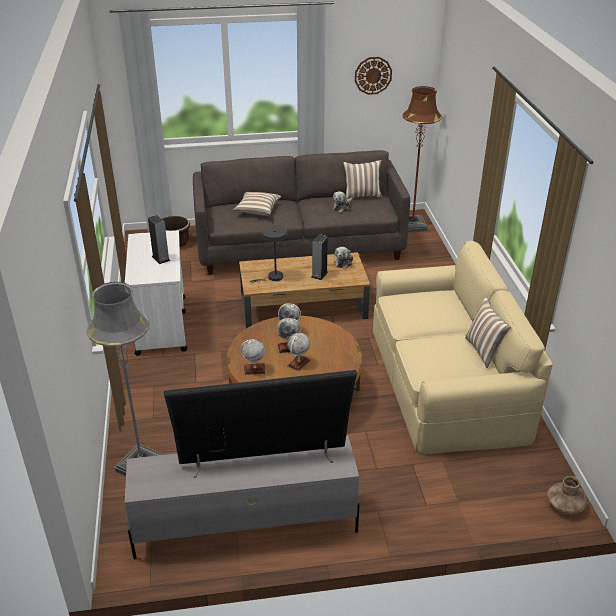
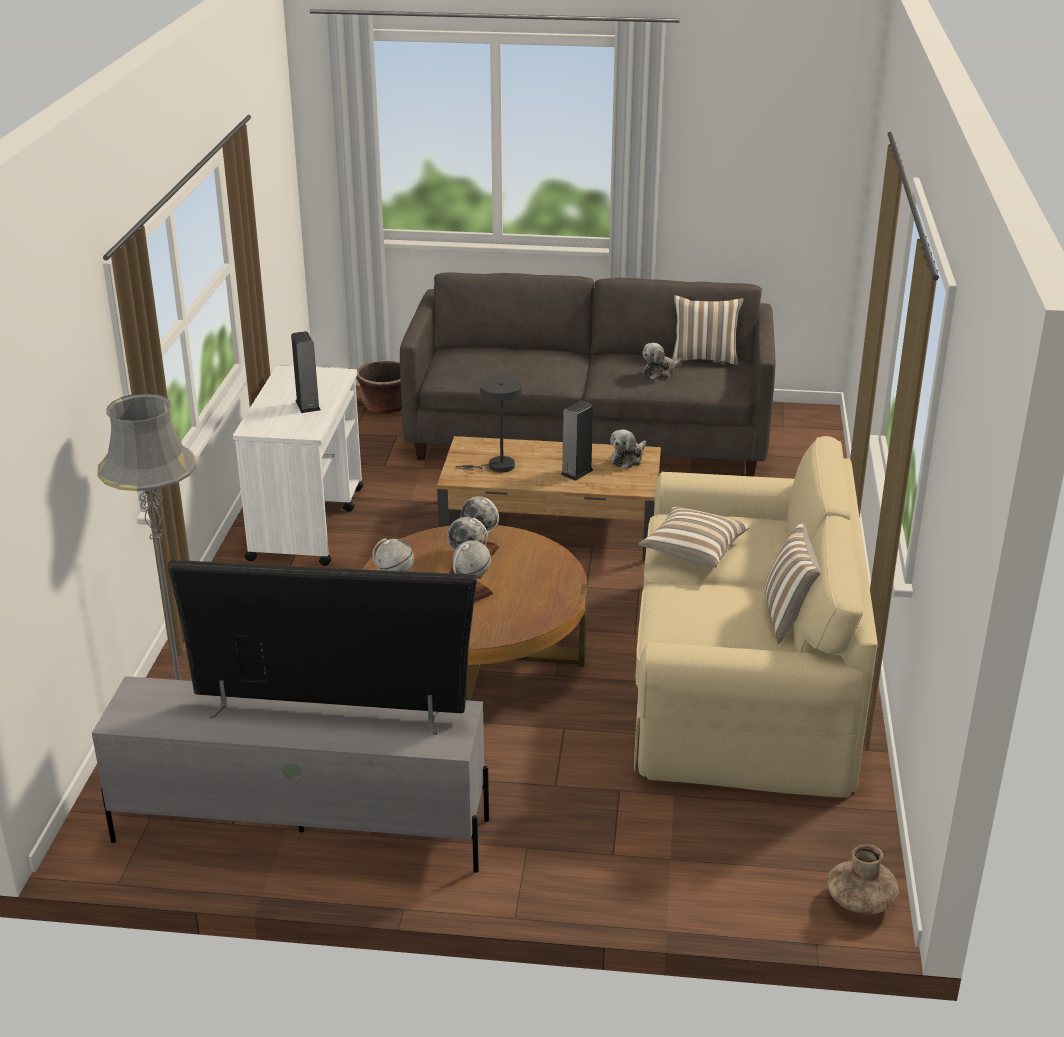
camera: 15 degrees right, 5 degrees down
pillow [233,192,281,216] -> pillow moved to [639,507,749,567]
wall clock [355,57,392,95] -> none
brown floor lamp [403,86,442,233] -> none

